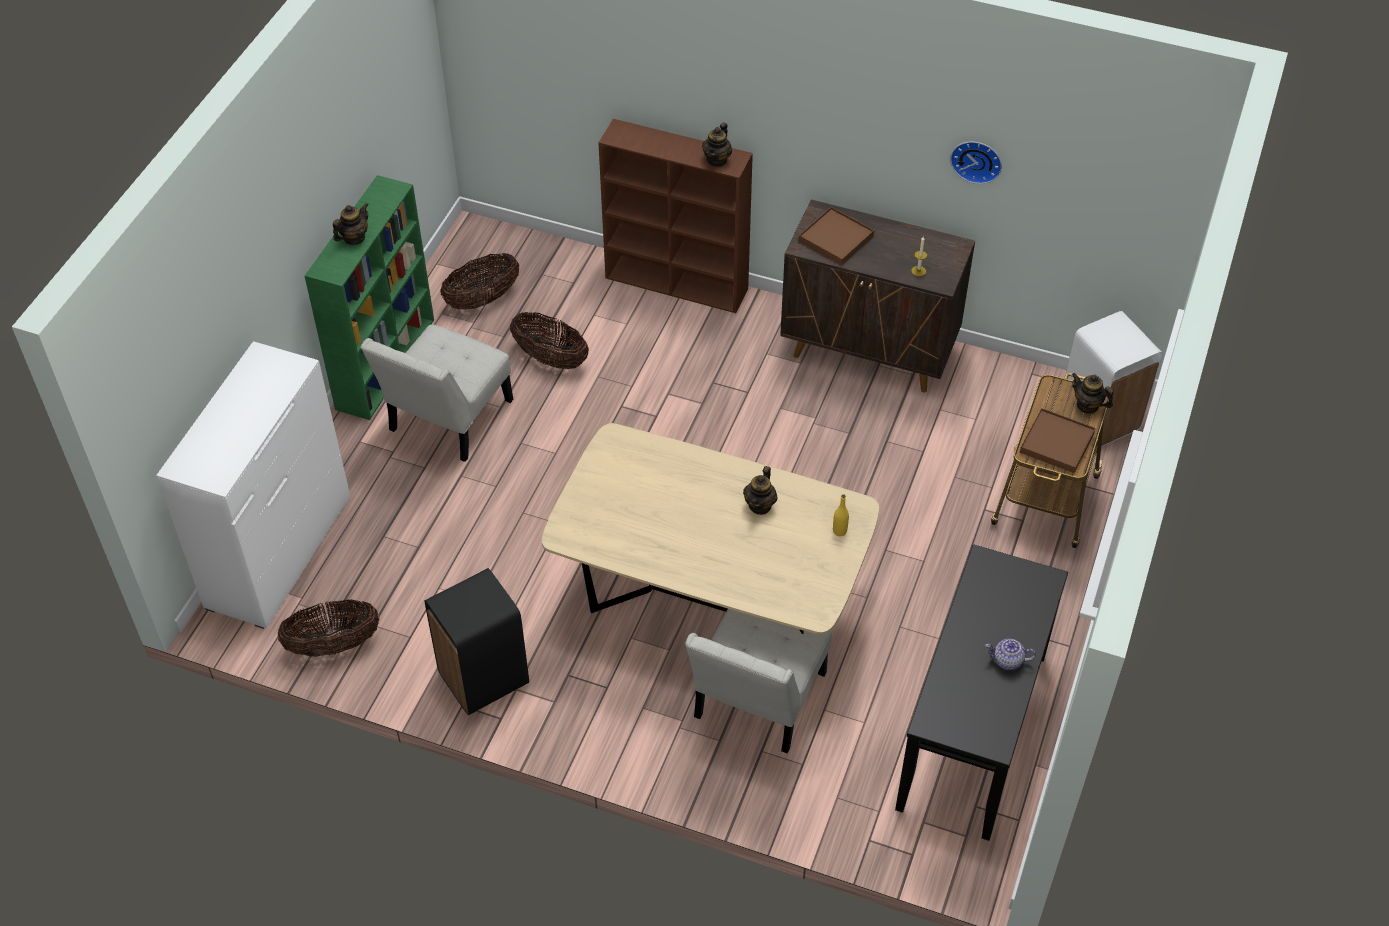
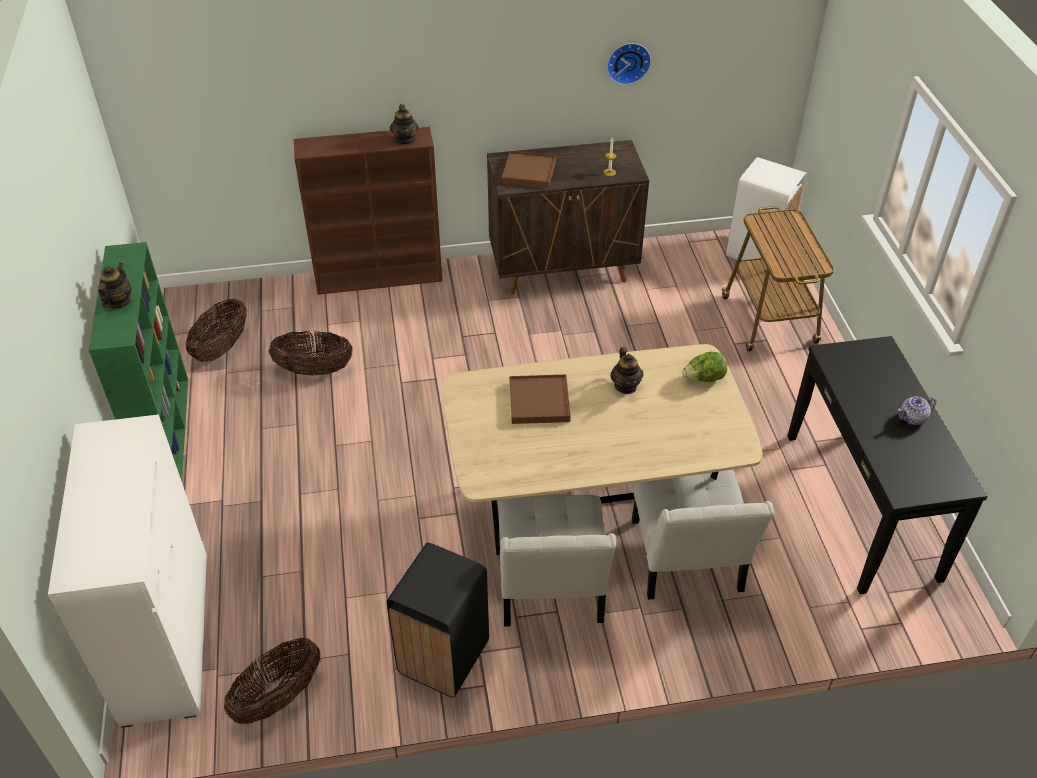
camera: 30 degrees left, 5 degrees down
white chair [361,324,513,462] -> white chair moved to [498,495,616,627]
yellow bottle [833,494,849,536] -> lettuce [682,352,727,382]
brown tray [1020,408,1096,473] -> brown tray moved to [510,375,571,424]
teapot [1072,373,1114,414] -> none

